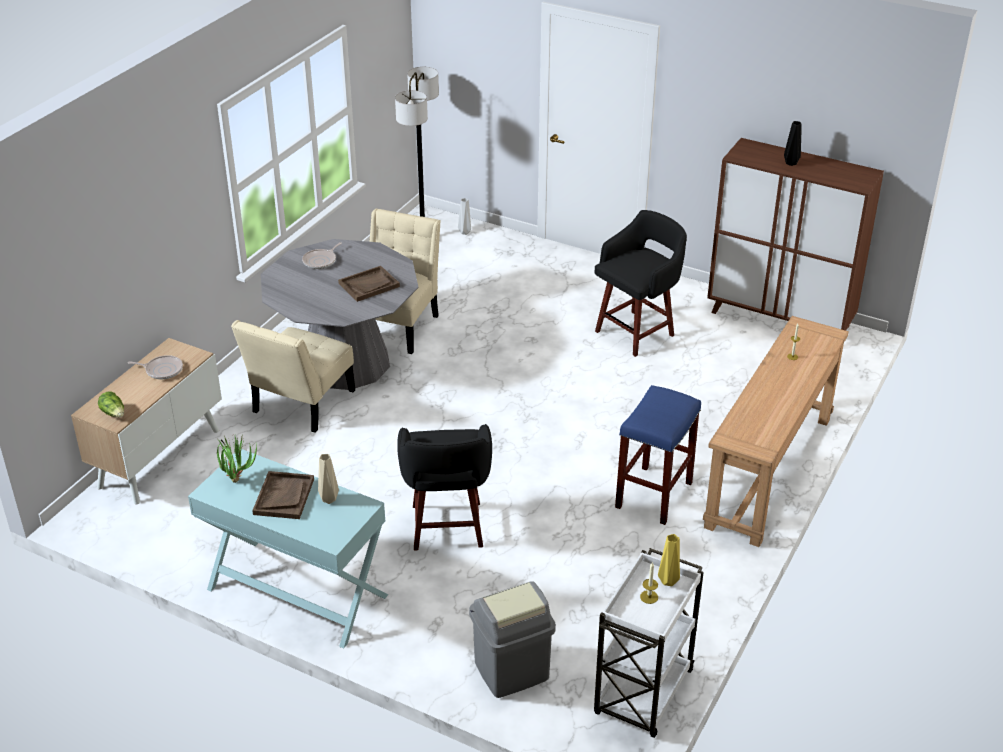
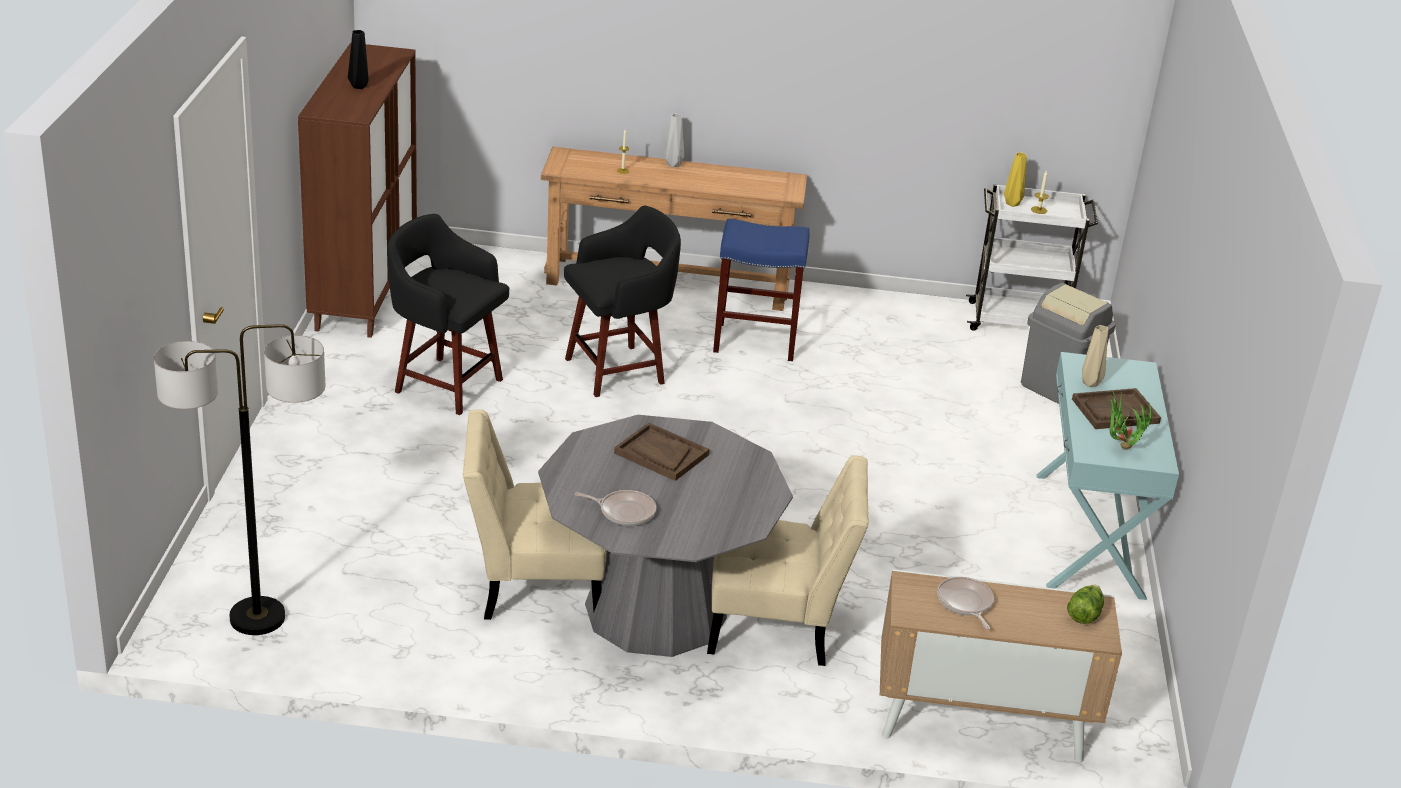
camera: 115 degrees left, 5 degrees down
black stool [397,424,492,551] -> black stool moved to [564,205,681,397]
grey vase [458,198,471,235] -> grey vase moved to [665,114,684,167]

